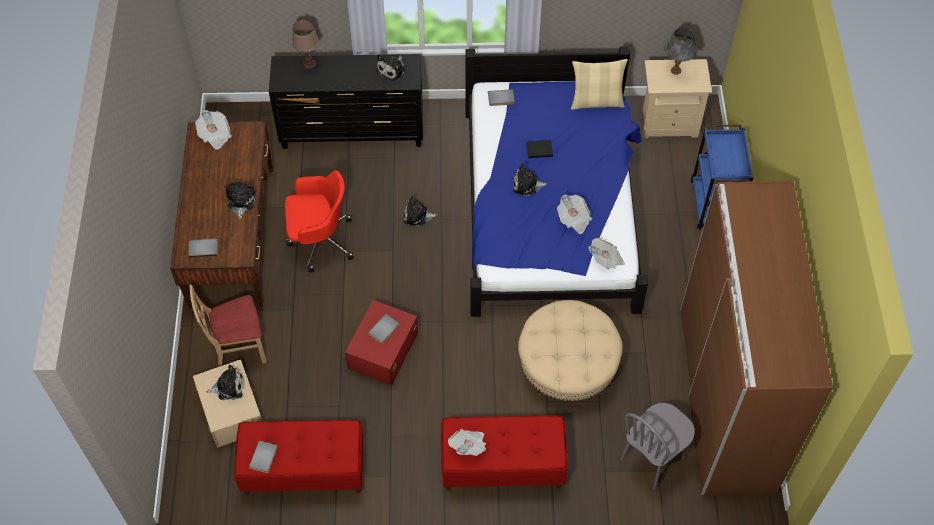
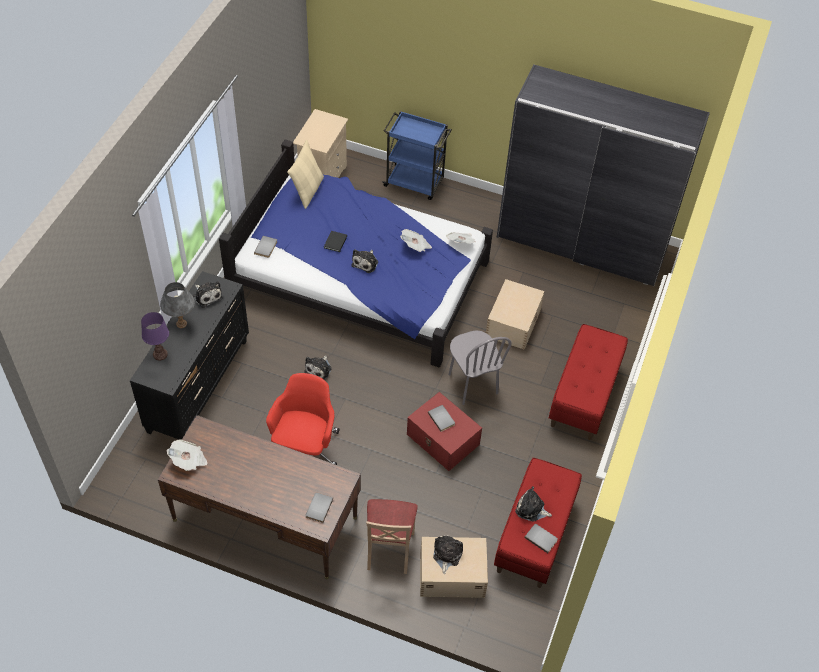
camera: 70 degrees left, 5 degrees down
plush toy [225,181,256,219] -> plush toy moved to [515,486,552,522]
brown table lamp [292,20,319,70] -> purple table lamp [141,312,169,361]
newspaper [448,429,486,456] -> none
beige ottoman [518,300,623,401] -> beige storage box [486,279,545,350]
grey chair [620,403,695,490] -> grey chair moved to [449,330,512,405]
grey table lamp [664,27,697,75] -> grey table lamp moved to [160,282,195,328]
brown wardrobe [680,181,833,497] -> grey wardrobe [497,64,710,286]

